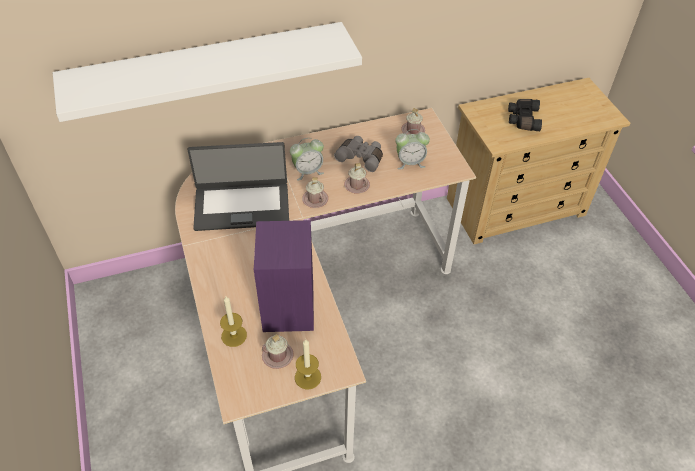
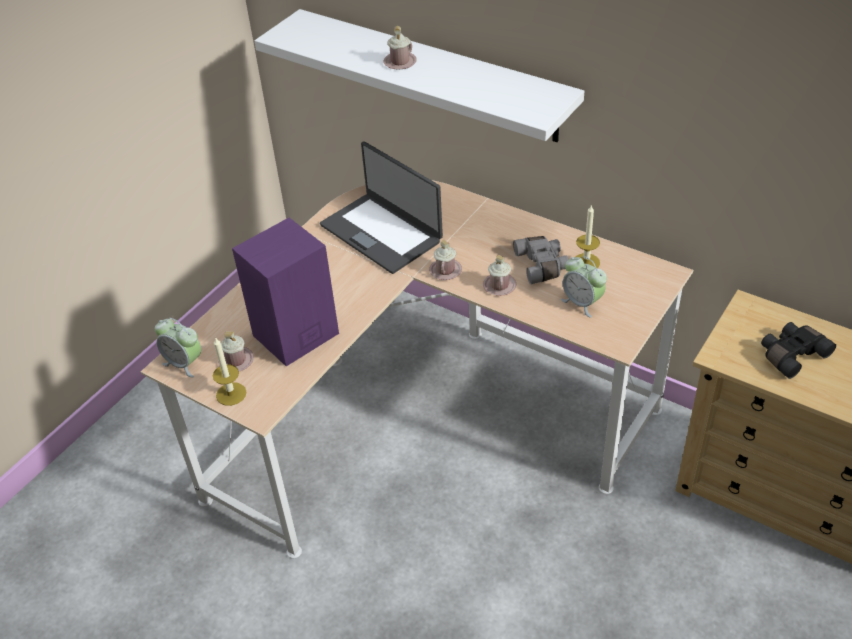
camera: 55 degrees right, 5 degrees down
candle [220,296,247,347] -> candle moved to [576,204,600,268]
alarm clock [290,138,324,181] -> alarm clock moved to [155,318,201,378]
pink mug [401,108,425,135] -> pink mug moved to [383,26,417,69]

